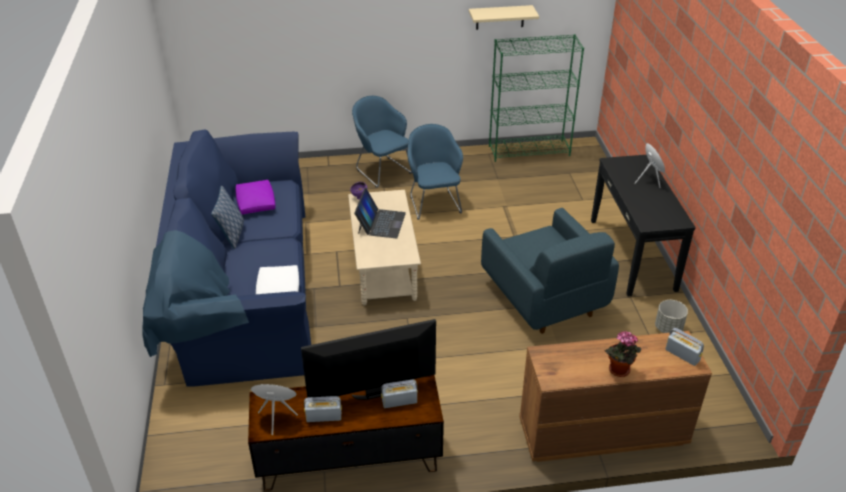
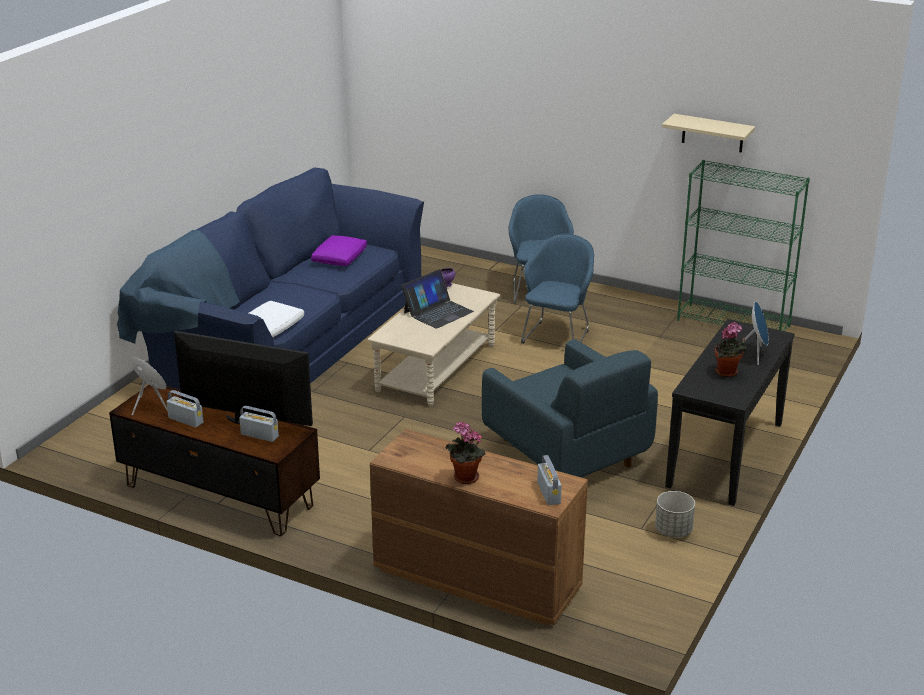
camera: 35 degrees right, 10 degrees down
pillow [211,186,244,249] -> none
blue armchair [481,208,619,334] -> blue armchair turned 45 degrees counterclockwise [482,339,658,477]
none -> potted plant [715,322,747,377]

